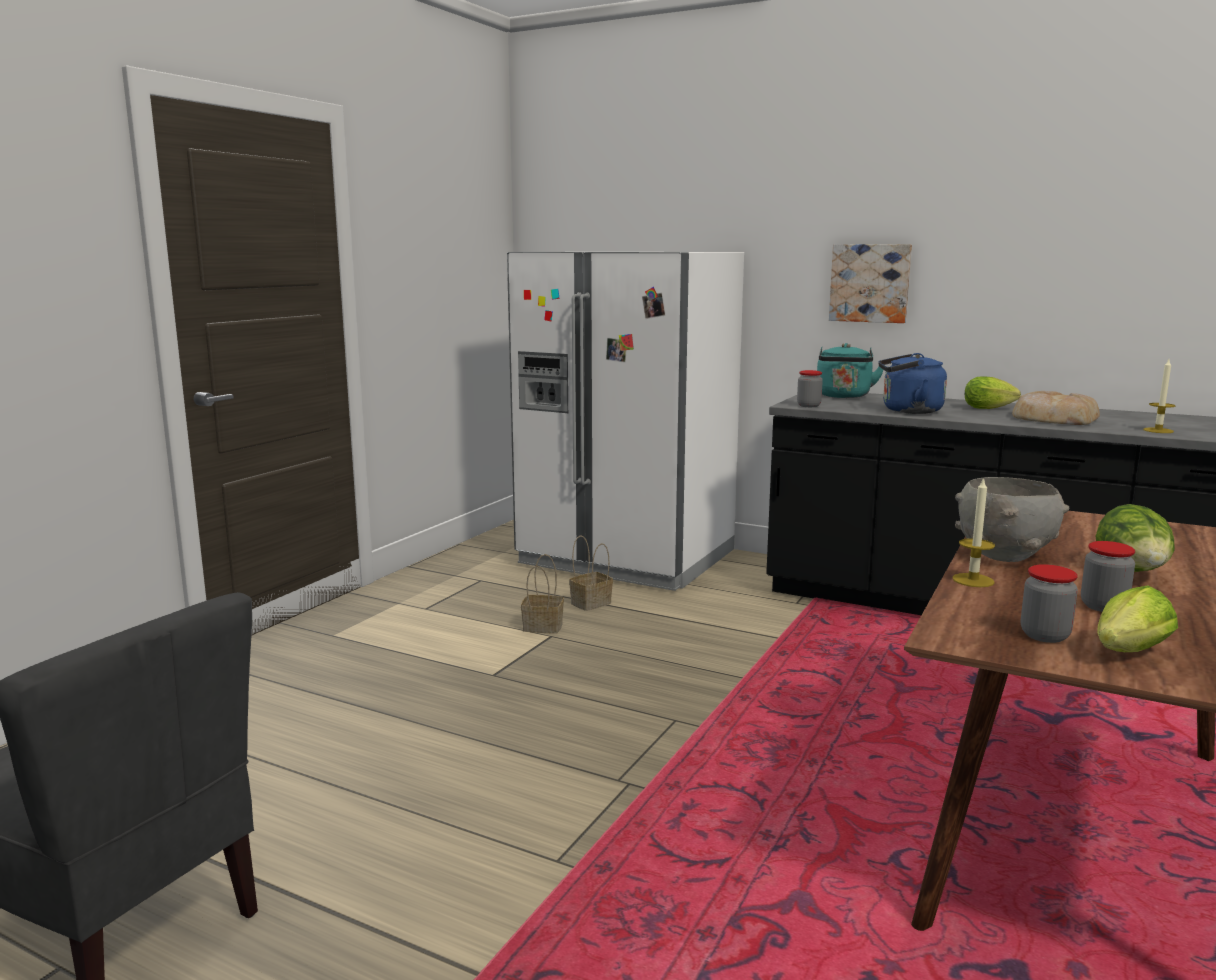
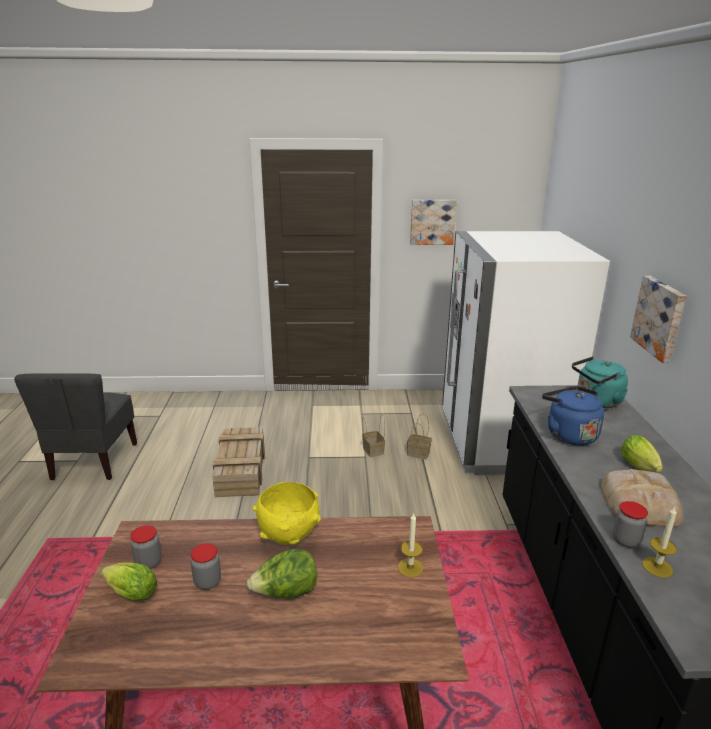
camera: 60 degrees right, 10 degrees up
jar [797,370,823,407] -> jar moved to [613,501,648,547]
candle [952,477,995,587] -> candle moved to [398,513,423,578]
grey bowl [955,477,1070,562] -> yellow bowl [253,482,321,545]
none -> crate [212,427,265,497]
none -> picture [410,200,457,245]

